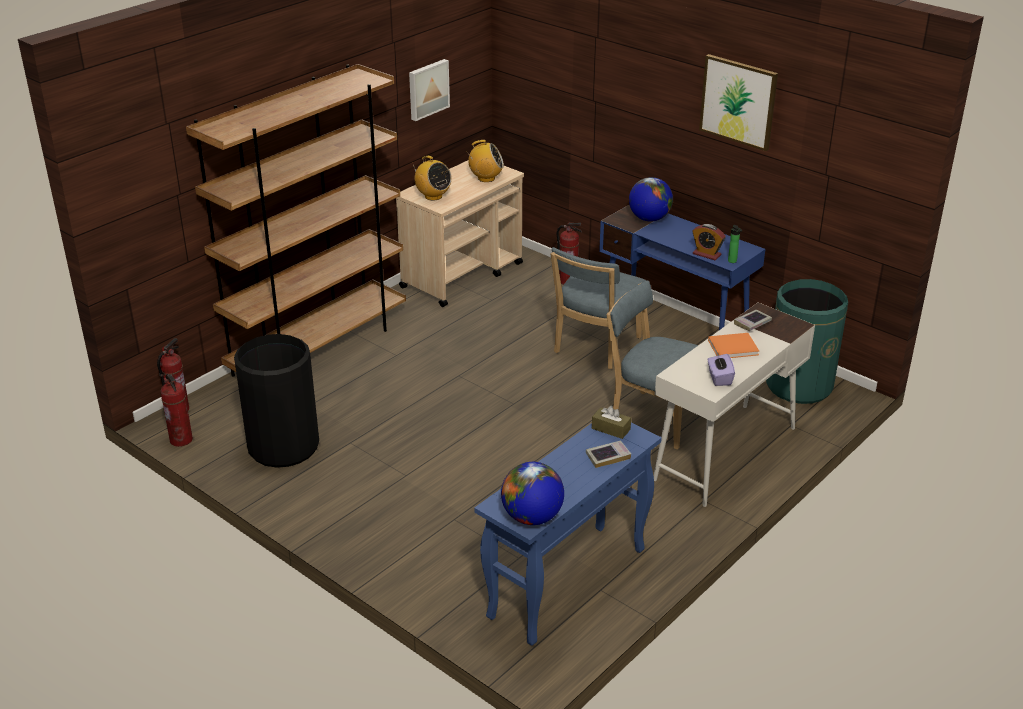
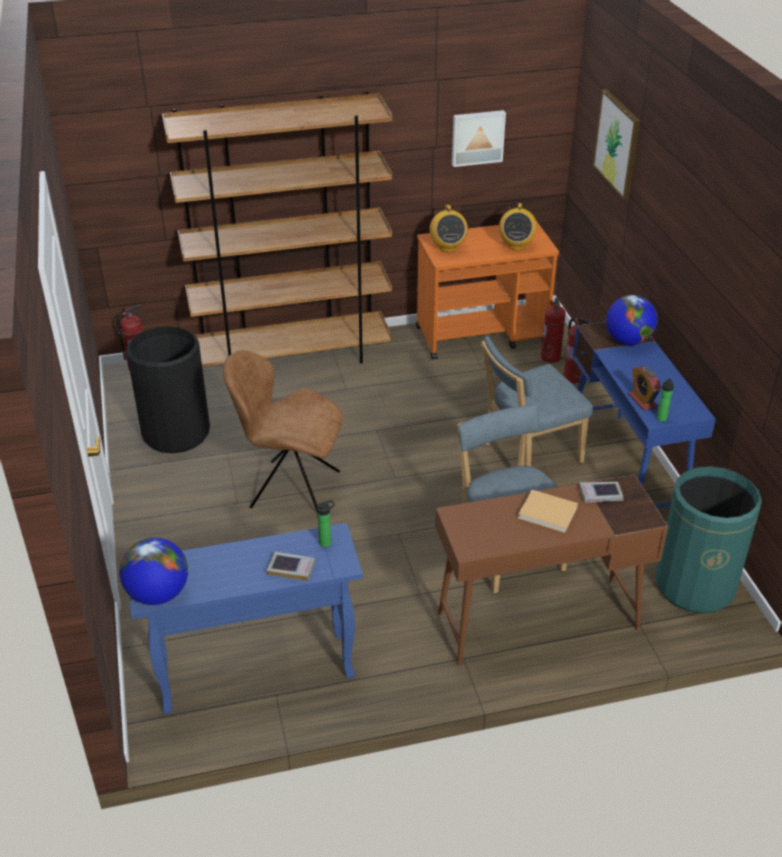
camera: 35 degrees right, 5 degrees up
fire extinguisher [160,374,193,447] -> fire extinguisher moved to [541,298,566,363]
beige cart [396,160,524,307] -> orange cart [416,221,559,360]
radio [466,140,504,182] -> radio turned 60 degrees clockwise [499,203,537,250]
brown tissue box [592,406,631,439] -> bottle [317,500,335,547]
white desk [654,303,815,507] -> brown desk [435,475,668,665]
picture [699,54,778,151] -> picture moved to [593,89,640,200]
purple tissue box [707,354,735,386] -> none
orange book [708,333,759,358] -> beige book [518,490,578,533]
none -> brown chair [223,350,343,511]

